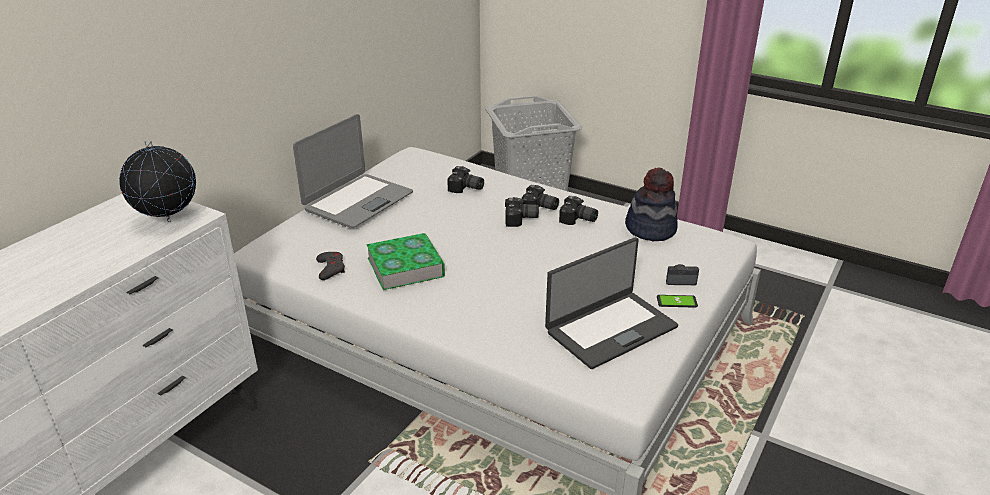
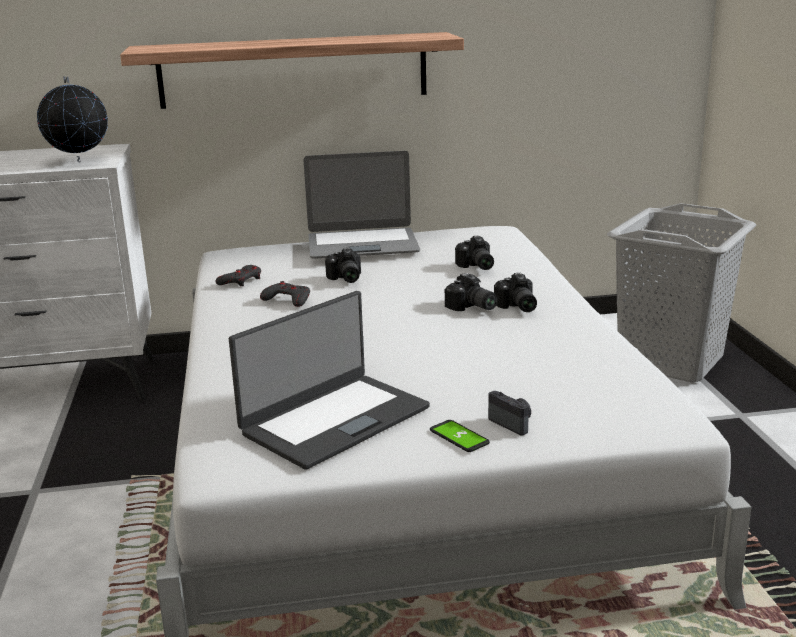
camera: 50 degrees right, 10 degrees down
book [366,233,445,290] -> grey game controller [260,281,310,307]
laptop [545,237,678,369] -> laptop turned 60 degrees counterclockwise [229,291,430,470]
camera [559,196,598,225] -> camera moved to [325,247,361,283]
hat [625,168,677,241] -> none
none -> shelf [120,32,464,109]

